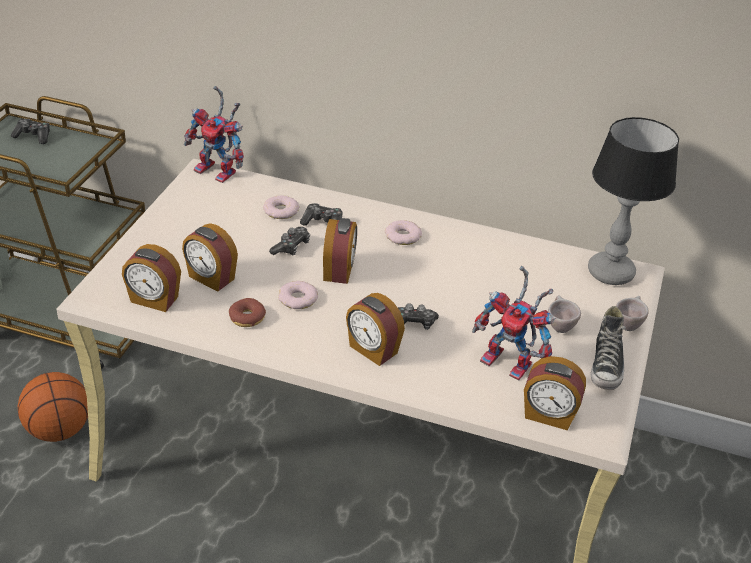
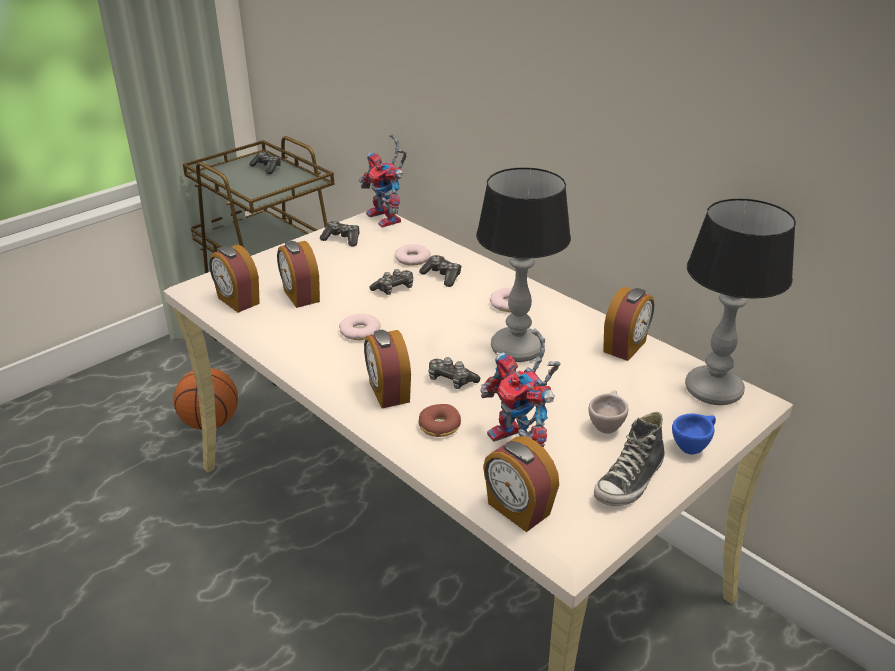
camera: 30 degrees right, 5 degrees down
donut [229,298,266,327] -> donut moved to [419,404,461,437]
alarm clock [323,218,357,284] -> alarm clock moved to [603,287,654,361]
beige cup [616,296,648,331] -> blue cup [672,413,716,455]
none -> game controller [320,221,359,247]
none -> table lamp [476,167,571,362]

